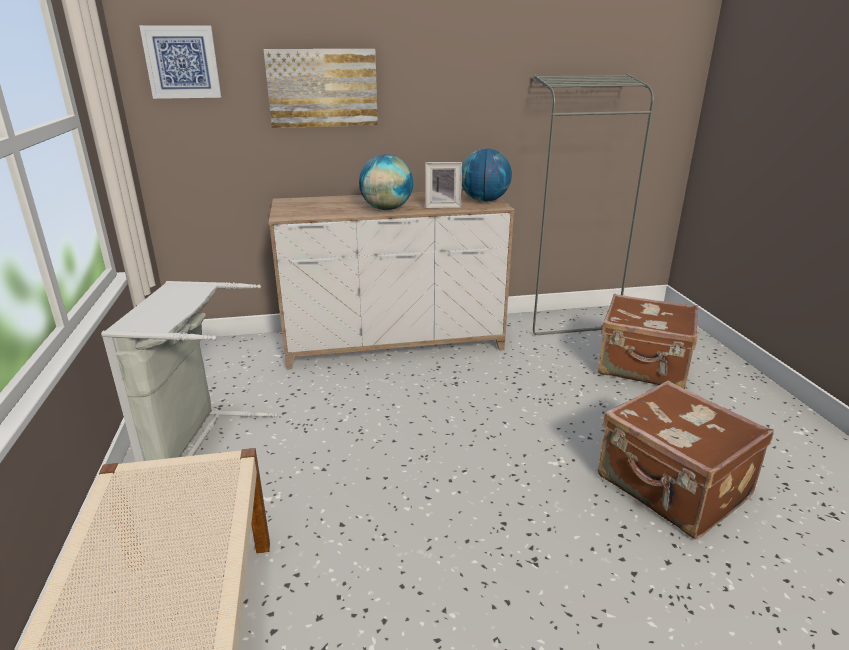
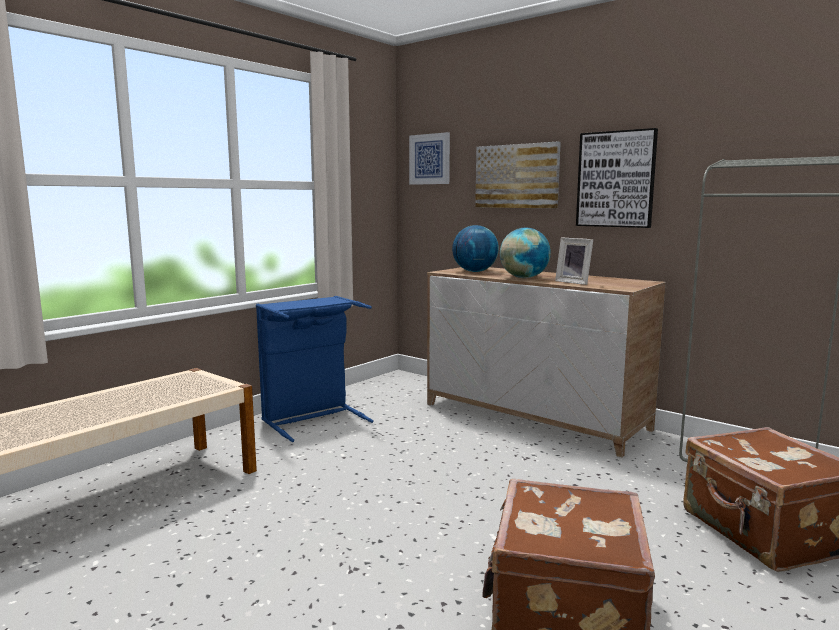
camera: 50 degrees right, 15 degrees down
grey laundry basket [101,281,278,485] -> blue laundry basket [256,296,373,442]
globe [462,148,512,202] -> globe moved to [452,225,499,272]
none -> picture [576,128,658,228]

